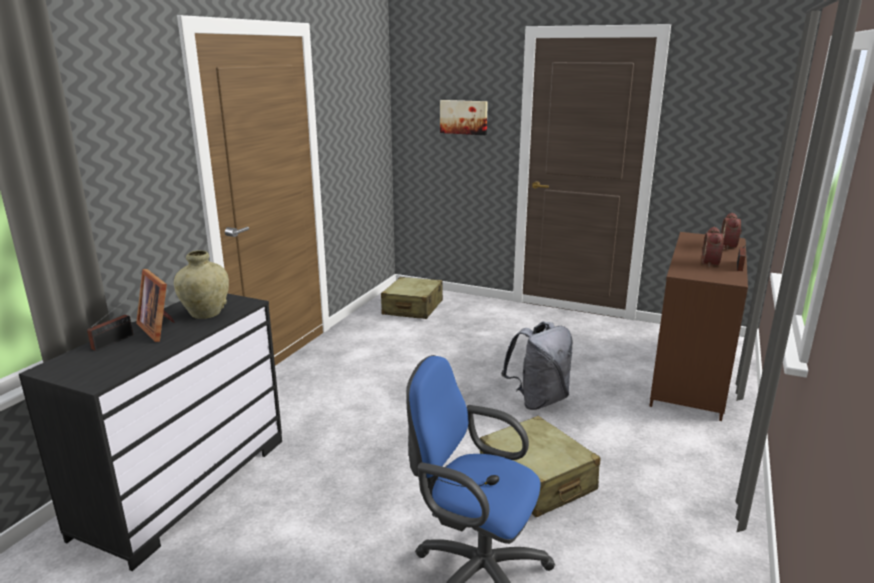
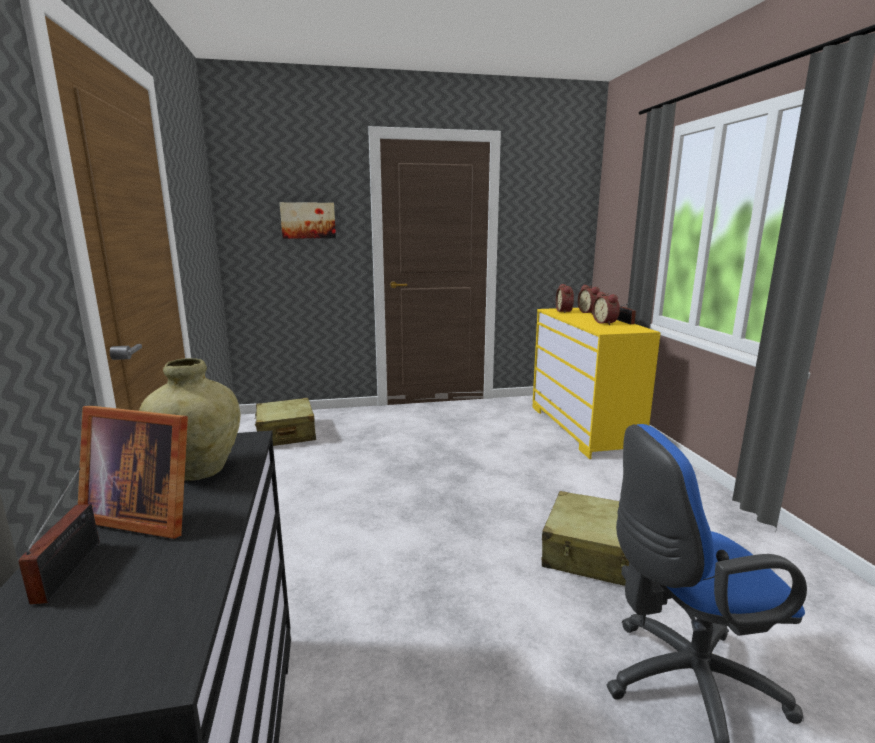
camera: 35 degrees left, 5 degrees down
grey backpack [501,322,572,410] -> none
brown dresser [649,232,748,421] -> yellow dresser [532,308,661,459]
none -> alarm clock [556,284,574,313]

